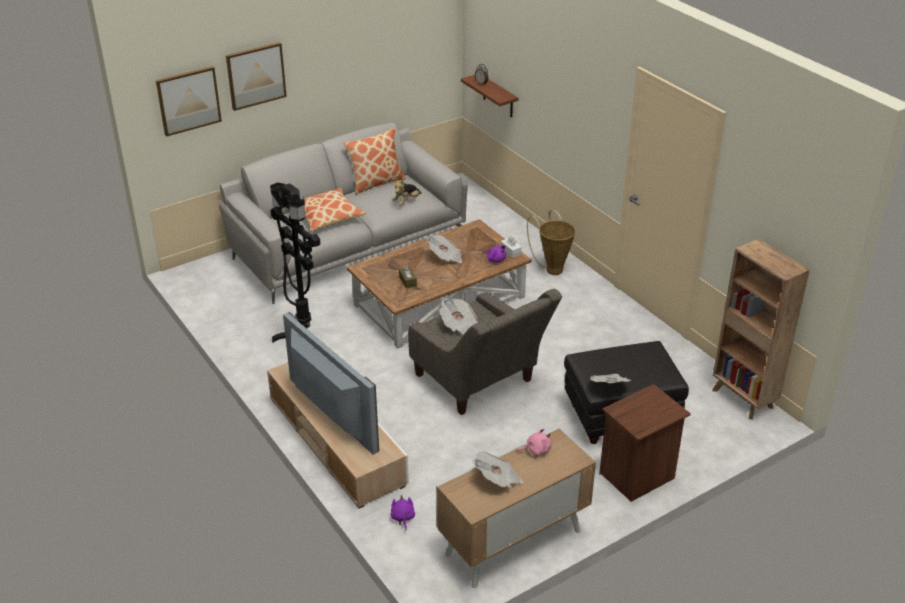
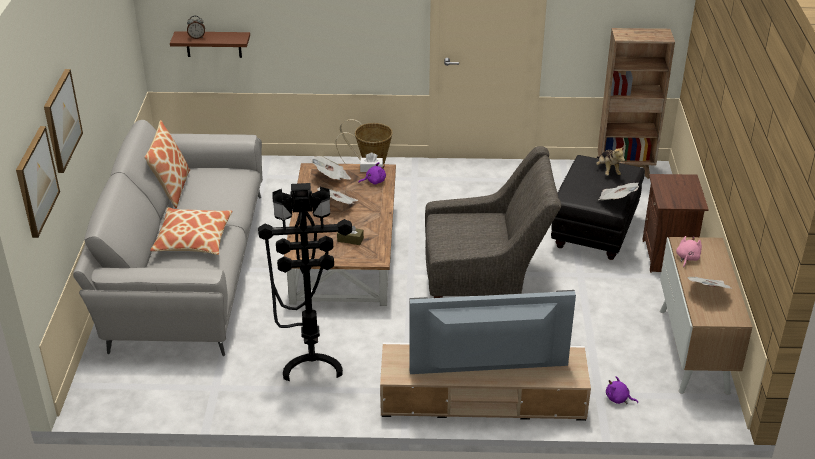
camera: 55 degrees left, 0 degrees up
plush toy [392,181,421,206] -> plush toy moved to [596,146,625,176]
newspaper [439,298,478,335] -> newspaper moved to [310,156,351,180]

